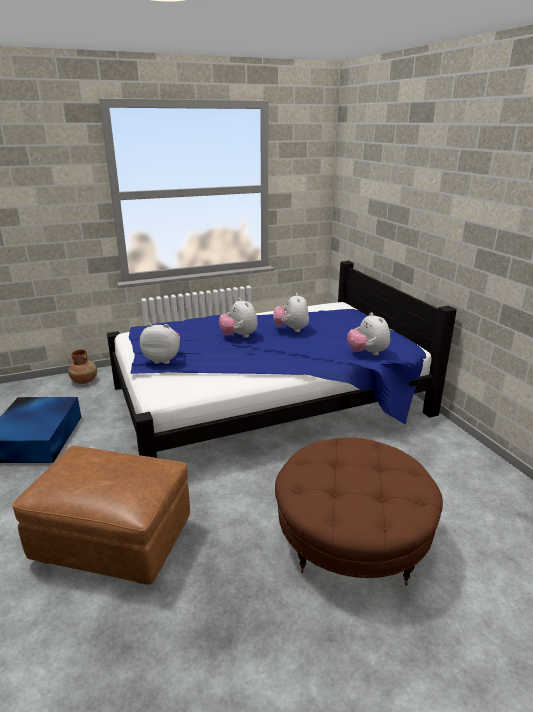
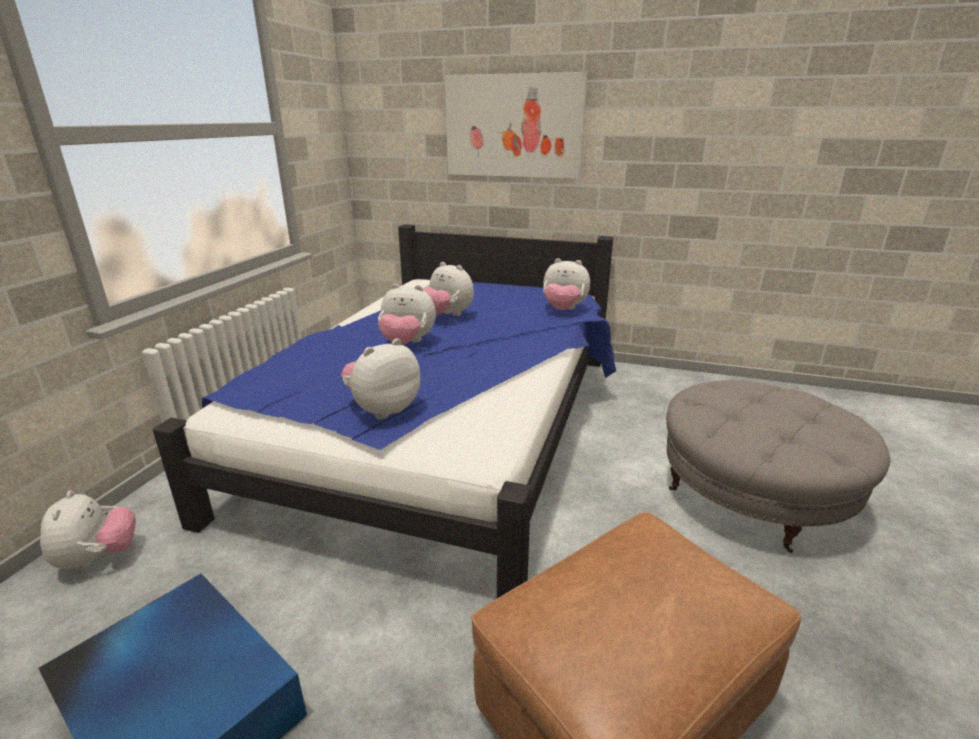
camera: 50 degrees left, 0 degrees up
brown vase [68,349,97,384] -> plush toy [40,490,136,571]
brown ottoman [275,437,443,586] -> grey ottoman [666,380,890,553]
none -> picture [445,72,587,179]

